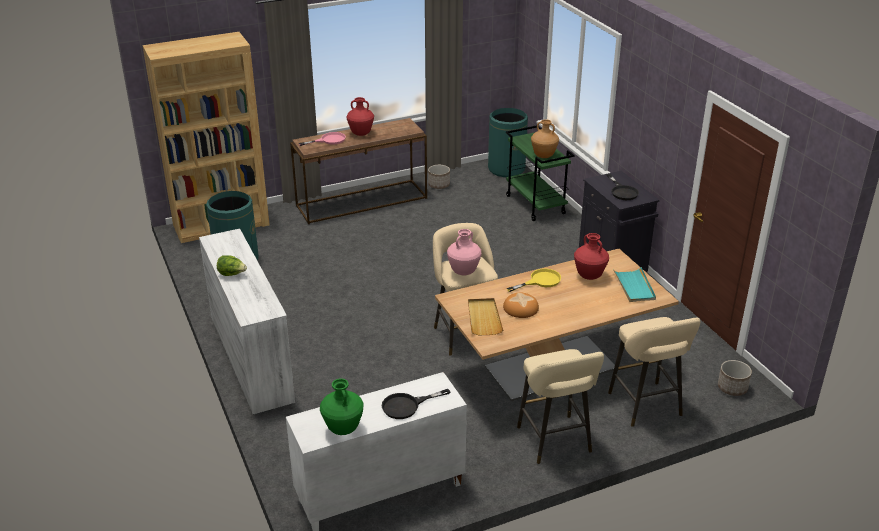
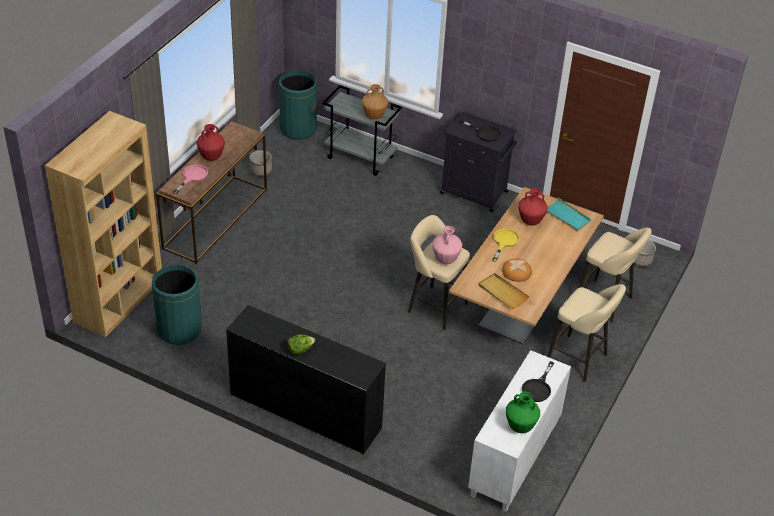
camera: 40 degrees left, 10 degrees up
white dresser [199,229,295,415] -> black dresser [226,305,386,455]
green cart [506,125,574,221] -> grey cart [322,85,402,176]

